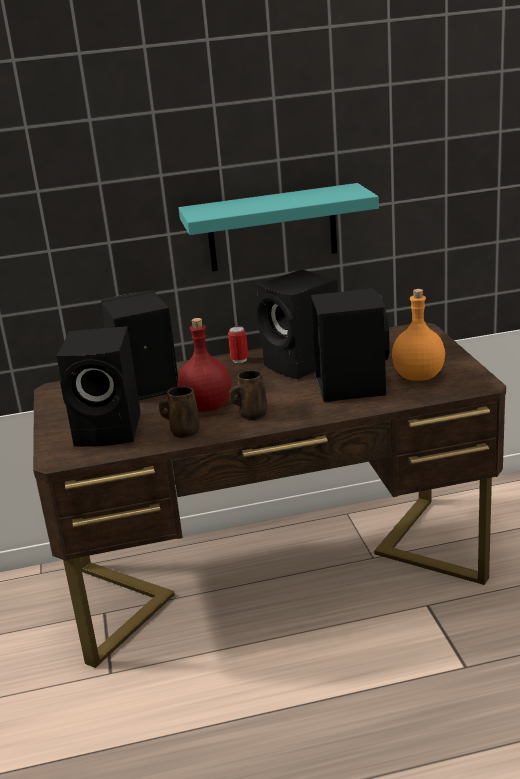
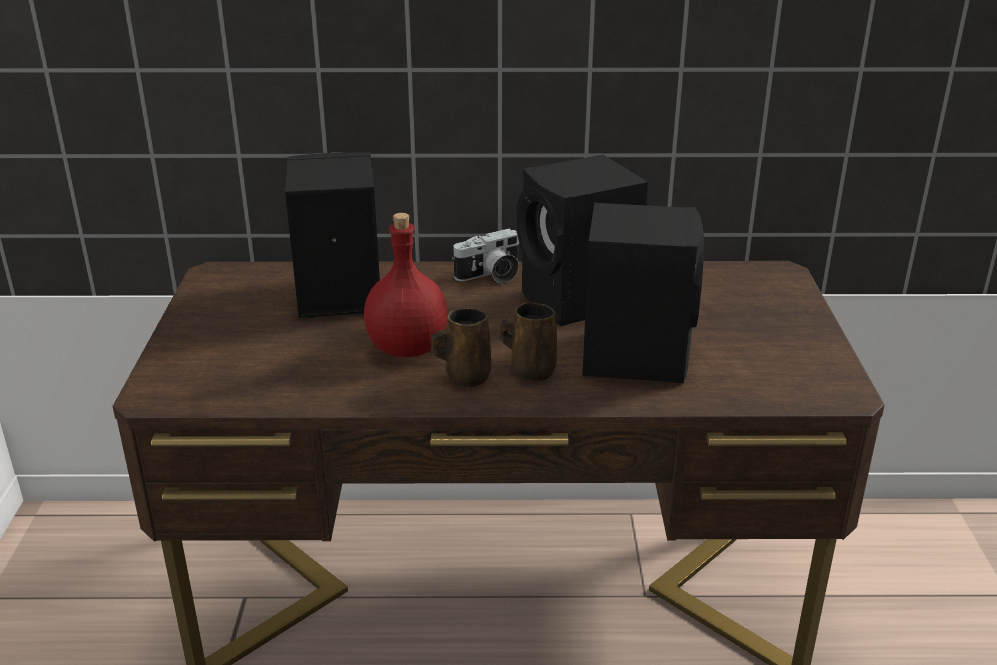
camera: 10 degrees right, 5 degrees up
black speaker [56,326,141,447] -> none
brown mug [159,387,200,438] -> brown mug moved to [500,302,557,381]
turquoise shelf [179,183,379,271] -> none
can [228,326,248,363] -> camera [452,229,519,284]
orange bottle [392,289,445,381] -> none

